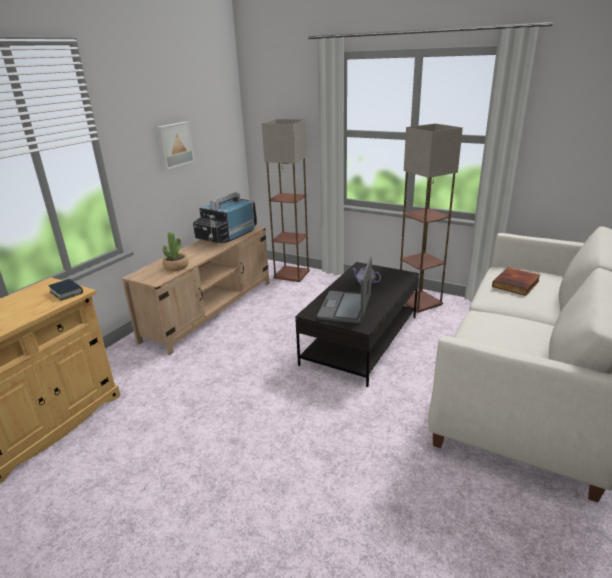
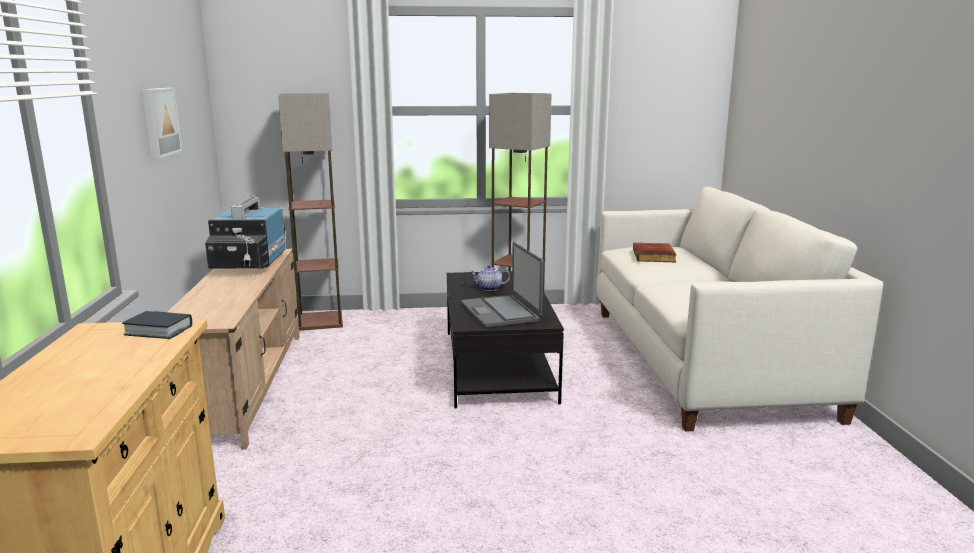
camera: 35 degrees left, 10 degrees down
potted plant [163,232,189,271] -> none

